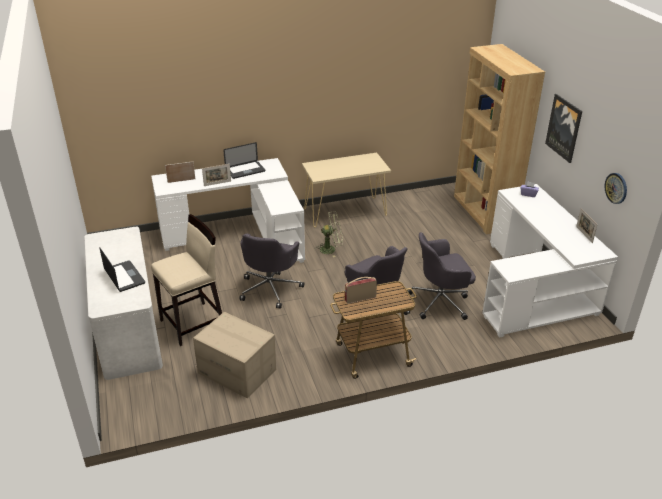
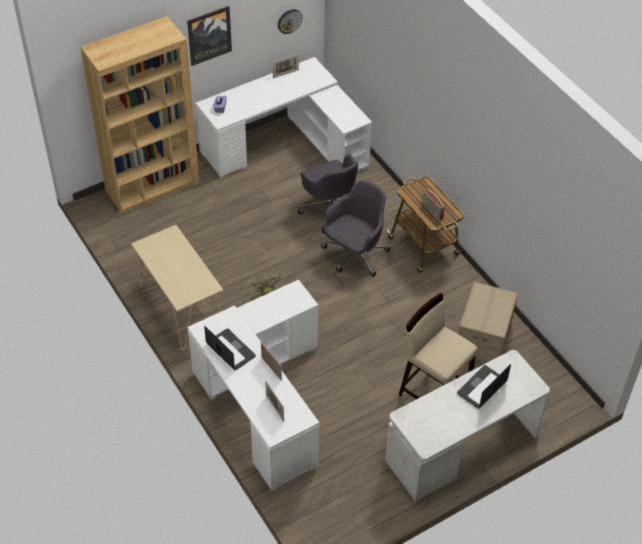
camera: 105 degrees left, 15 degrees up
grey office chair [239,233,304,309] -> none

